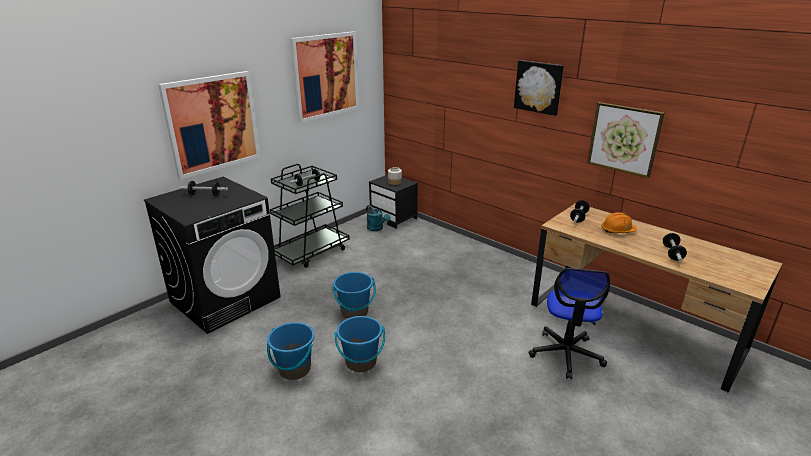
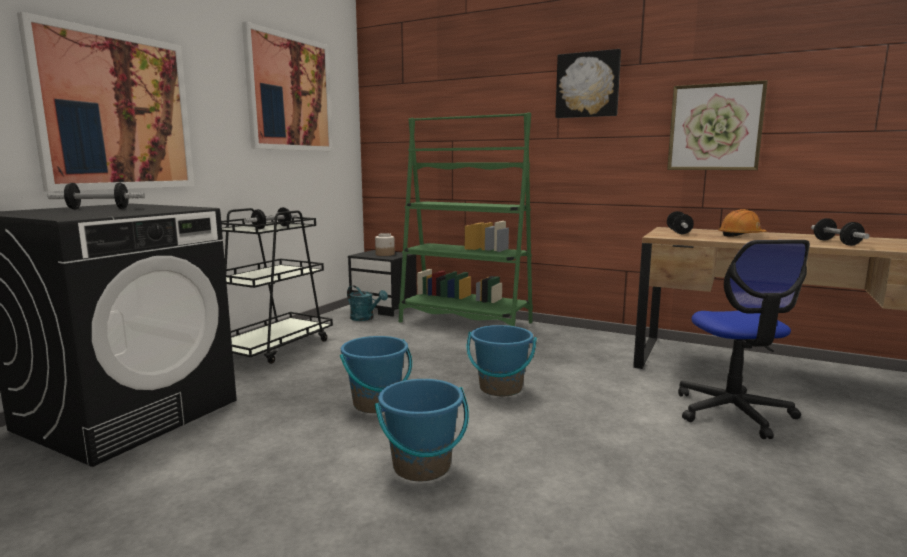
camera: 15 degrees left, 15 degrees down
blue bucket [267,322,315,380] -> blue bucket moved to [467,325,537,396]
none -> green bookcase [399,112,533,326]

